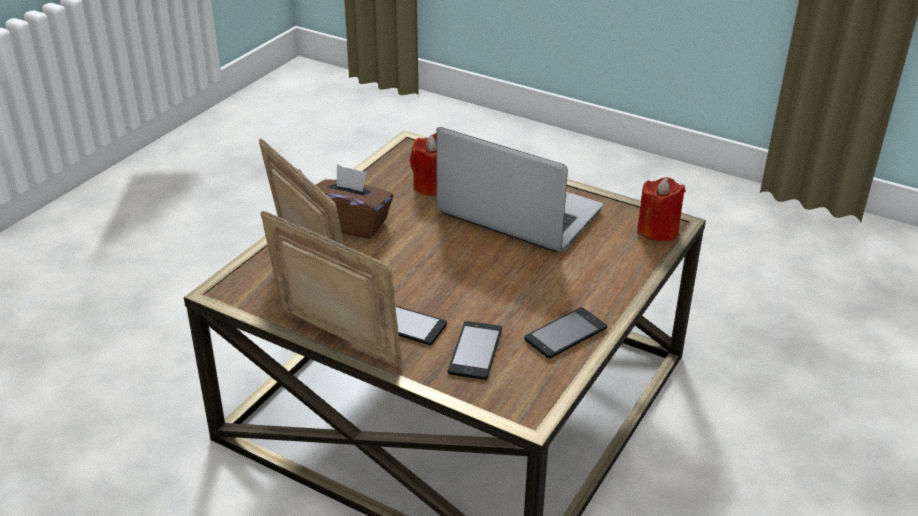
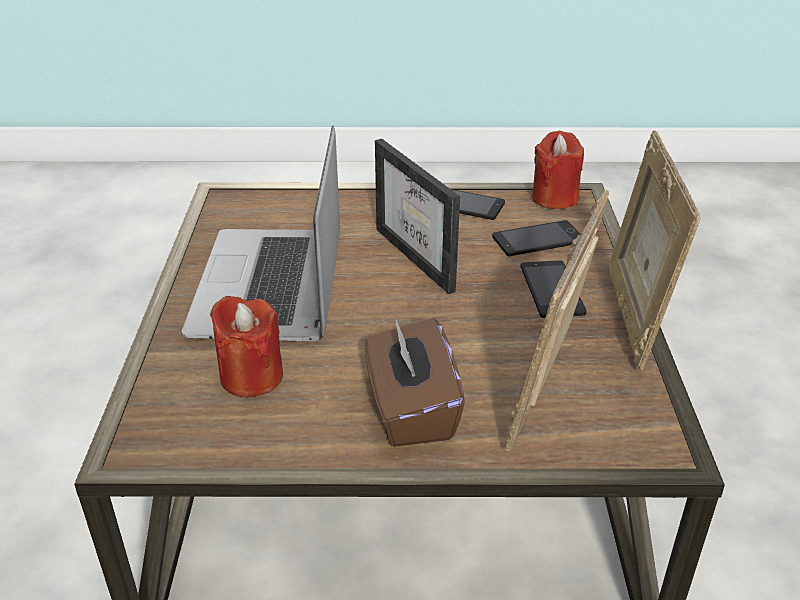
camera: 120 degrees left, 0 degrees up
red candle [637,177,685,241] -> red candle moved to [532,131,584,209]
none -> picture frame [375,139,460,294]

